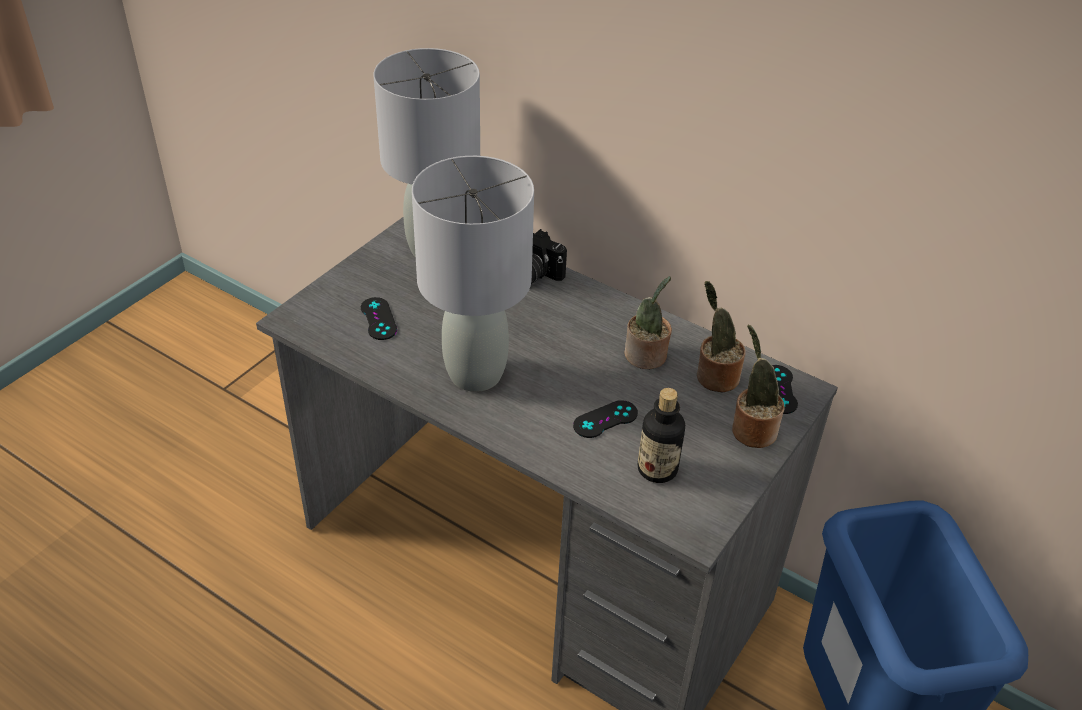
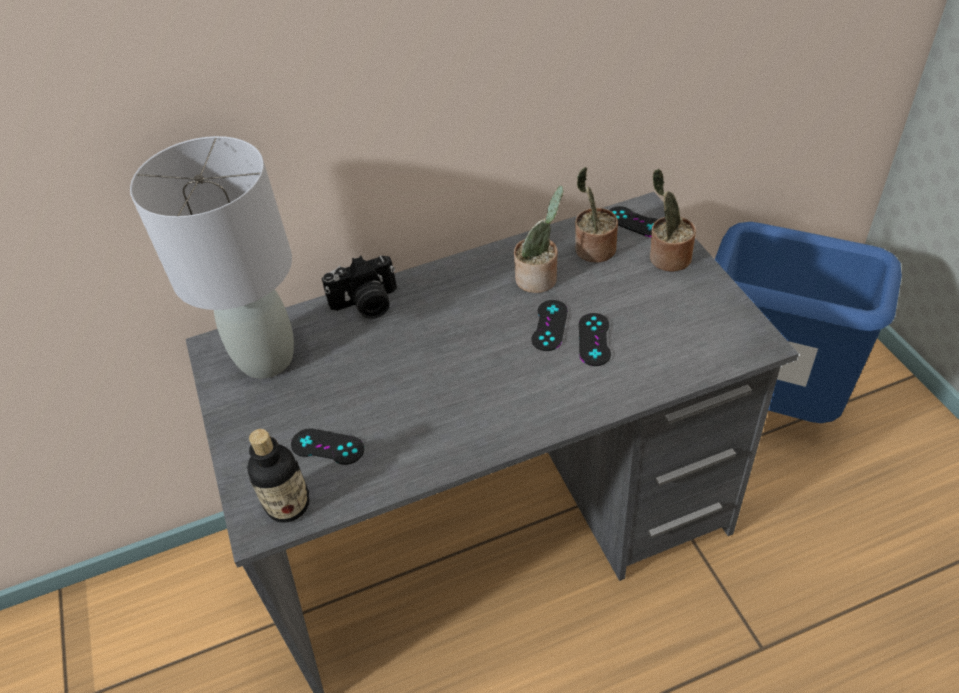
camera: 50 degrees left, 5 degrees up
grey table lamp [412,156,534,392] -> none
bottle [638,388,685,483] -> bottle moved to [247,429,309,523]
none -> black game controller [532,300,568,351]

